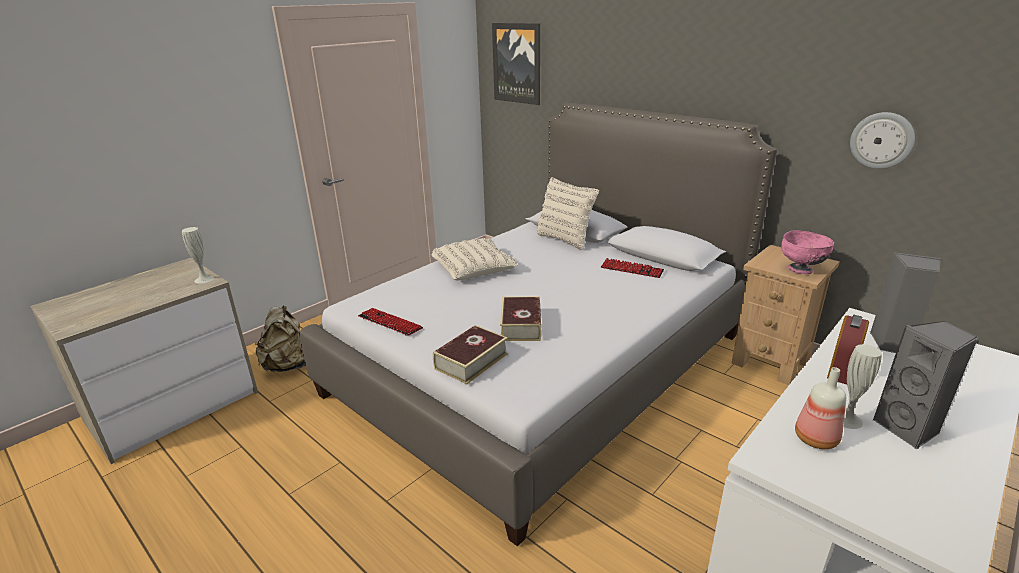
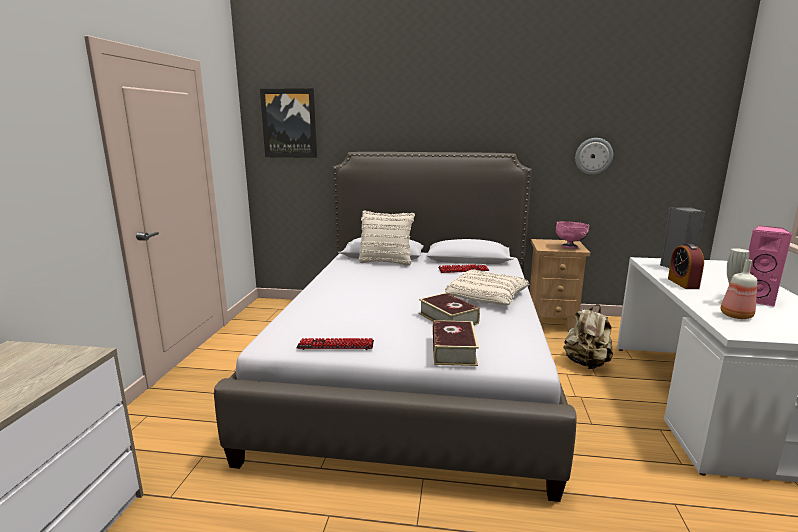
camera: 35 degrees left, 10 degrees down
white vase [182,227,214,284] -> none
beige backpack [255,306,306,372] -> beige backpack moved to [564,305,613,369]
beige pillow [432,238,517,281] -> beige pillow moved to [445,270,530,306]
grey speaker [873,321,979,449] -> pink speaker [748,226,792,306]

